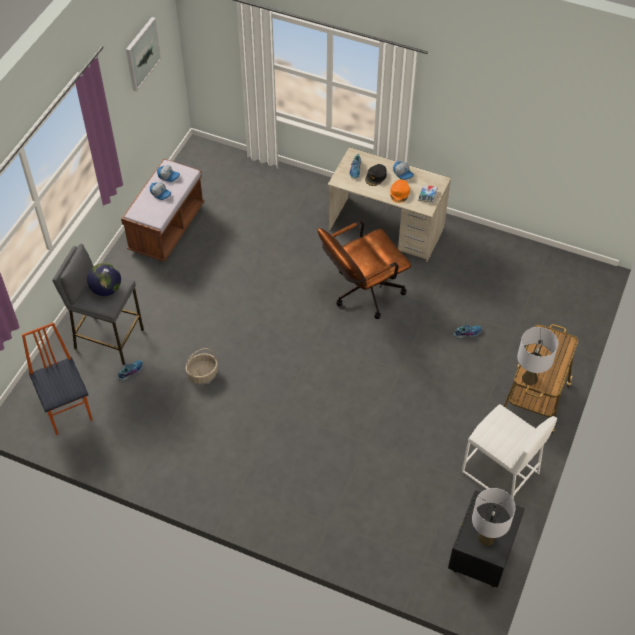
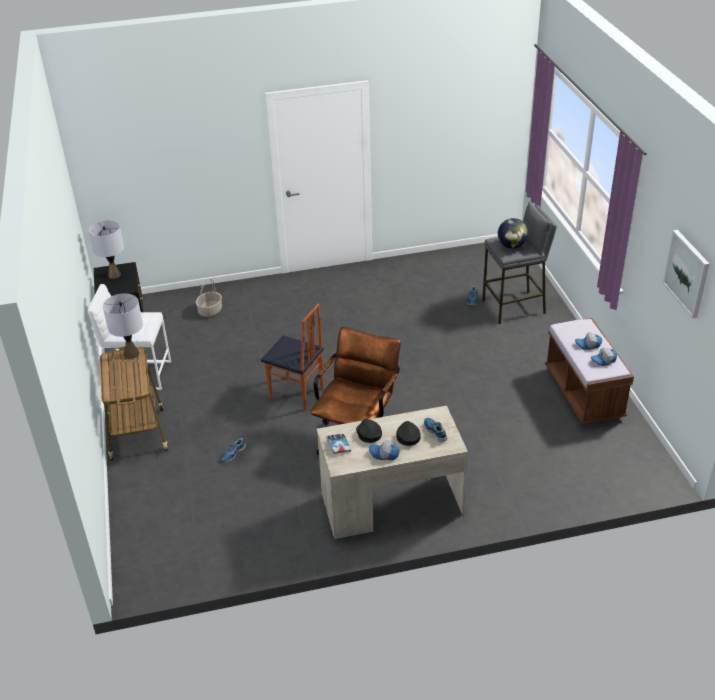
camera: 145 degrees right, 15 degrees down
chair [22,322,93,435] -> chair moved to [261,304,324,410]
basket [186,348,218,384] -> basket moved to [195,278,222,317]
orange cap [390,180,410,203] -> black cap [356,419,382,443]

